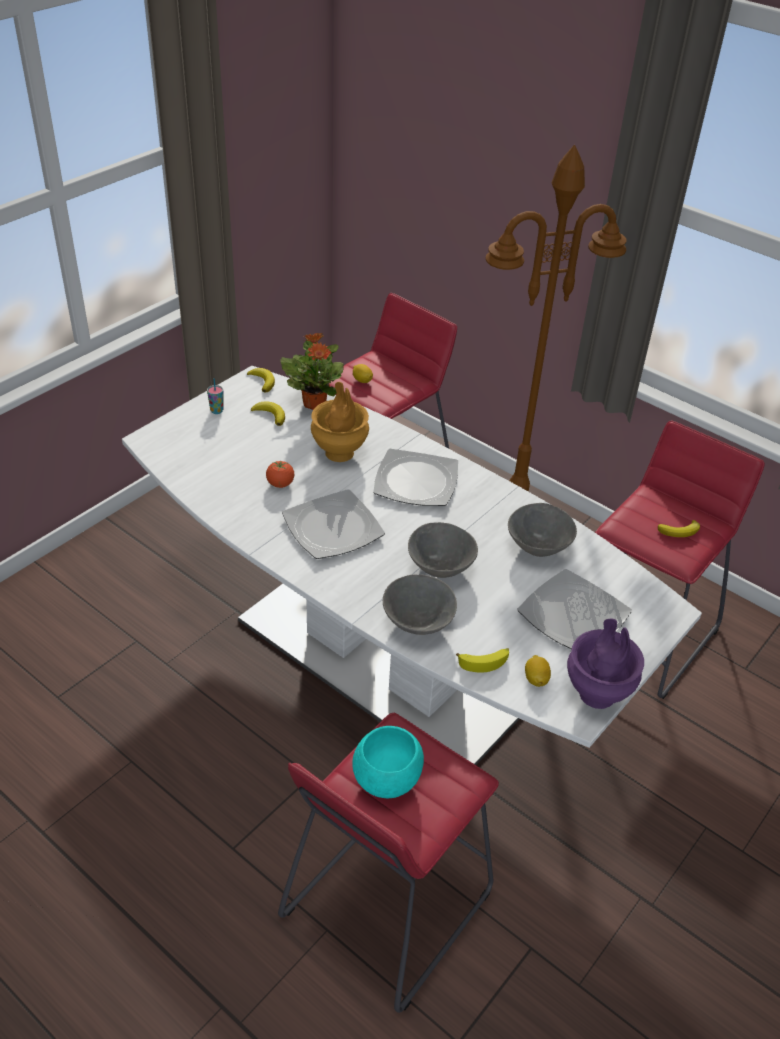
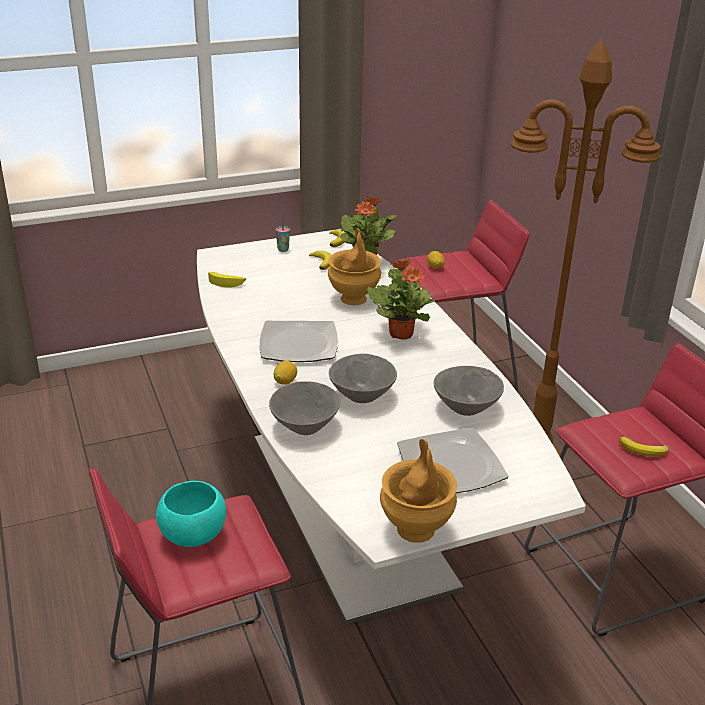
camera: 30 degrees right, 10 degrees down
tomato [266,461,294,488] -> none
plate [373,449,458,506] -> potted plant [367,259,435,340]
banana [456,648,509,672] -> banana moved to [208,272,246,288]
lemon [525,655,551,687] -> lemon moved to [274,361,297,385]
purple vase [567,618,644,709] -> brown vase [380,439,457,543]

